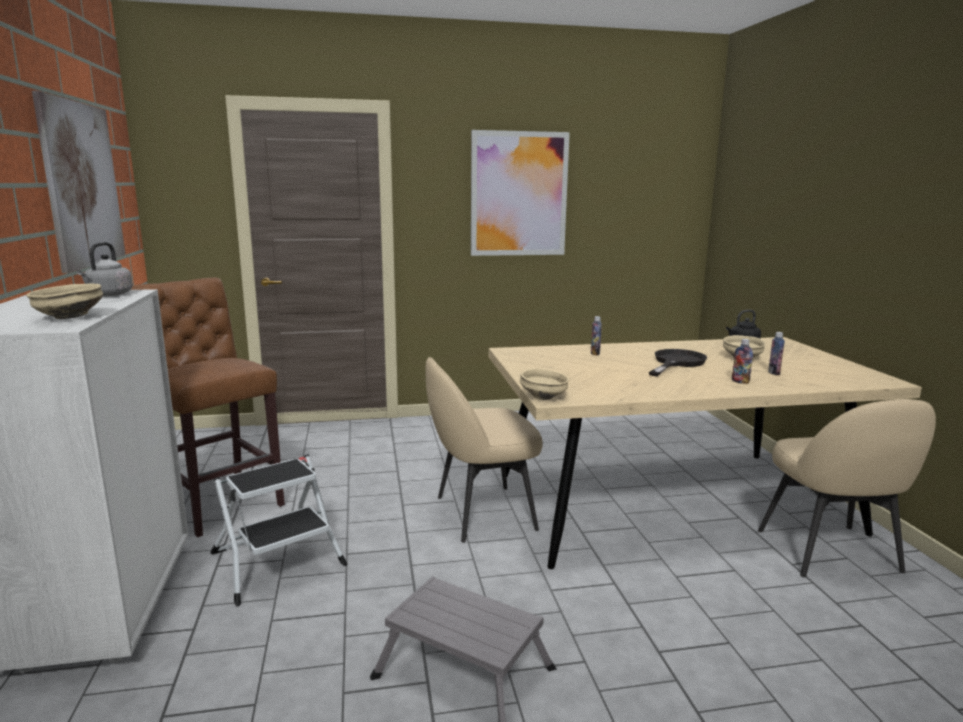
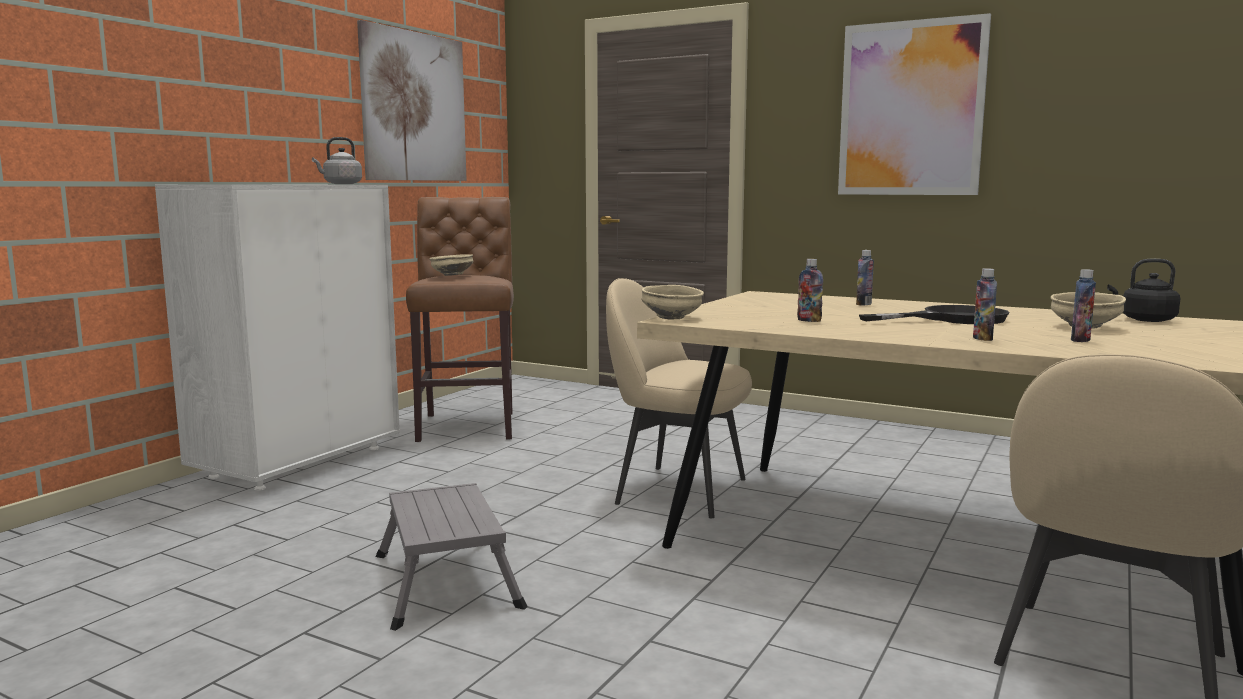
camera: 40 degrees right, 5 degrees down
beige bowl [27,284,103,319] -> beige bowl moved to [430,254,474,276]
step ladder [210,454,347,606] -> none
none -> bottle [797,259,823,322]

